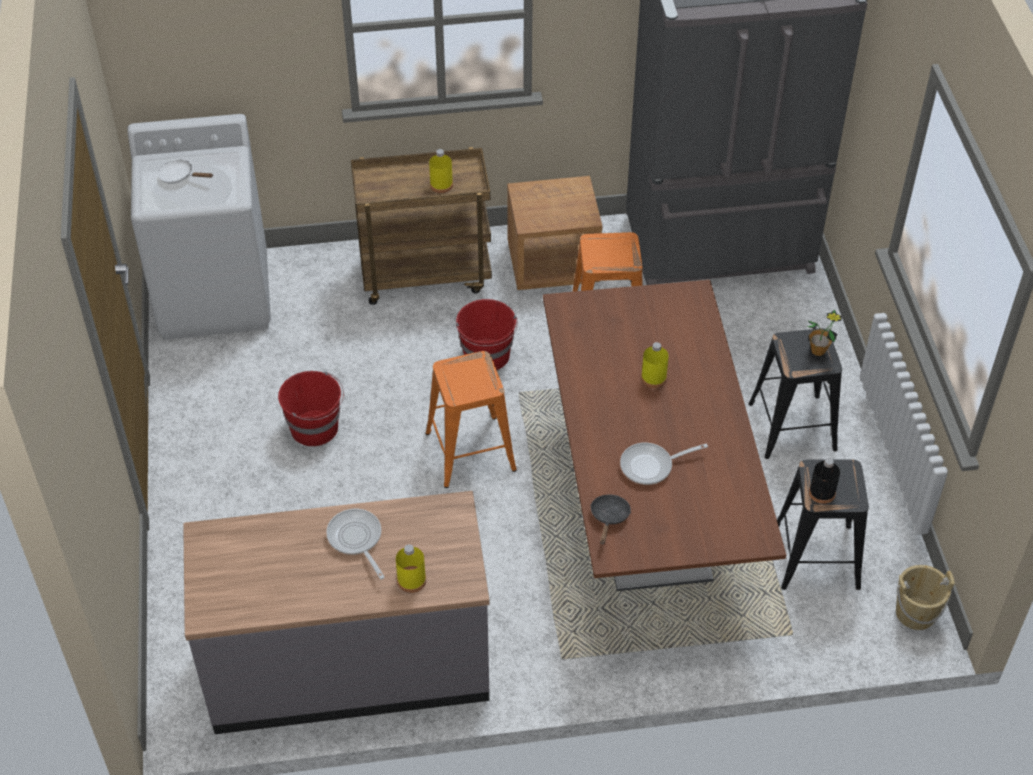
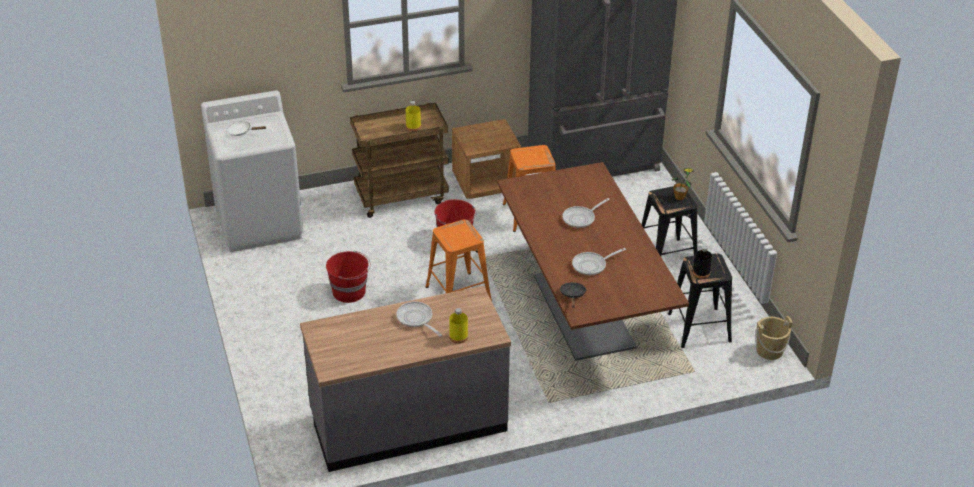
camera: 10 degrees left, 10 degrees down
yellow bottle [641,342,669,388] -> frying pan [562,198,610,228]

